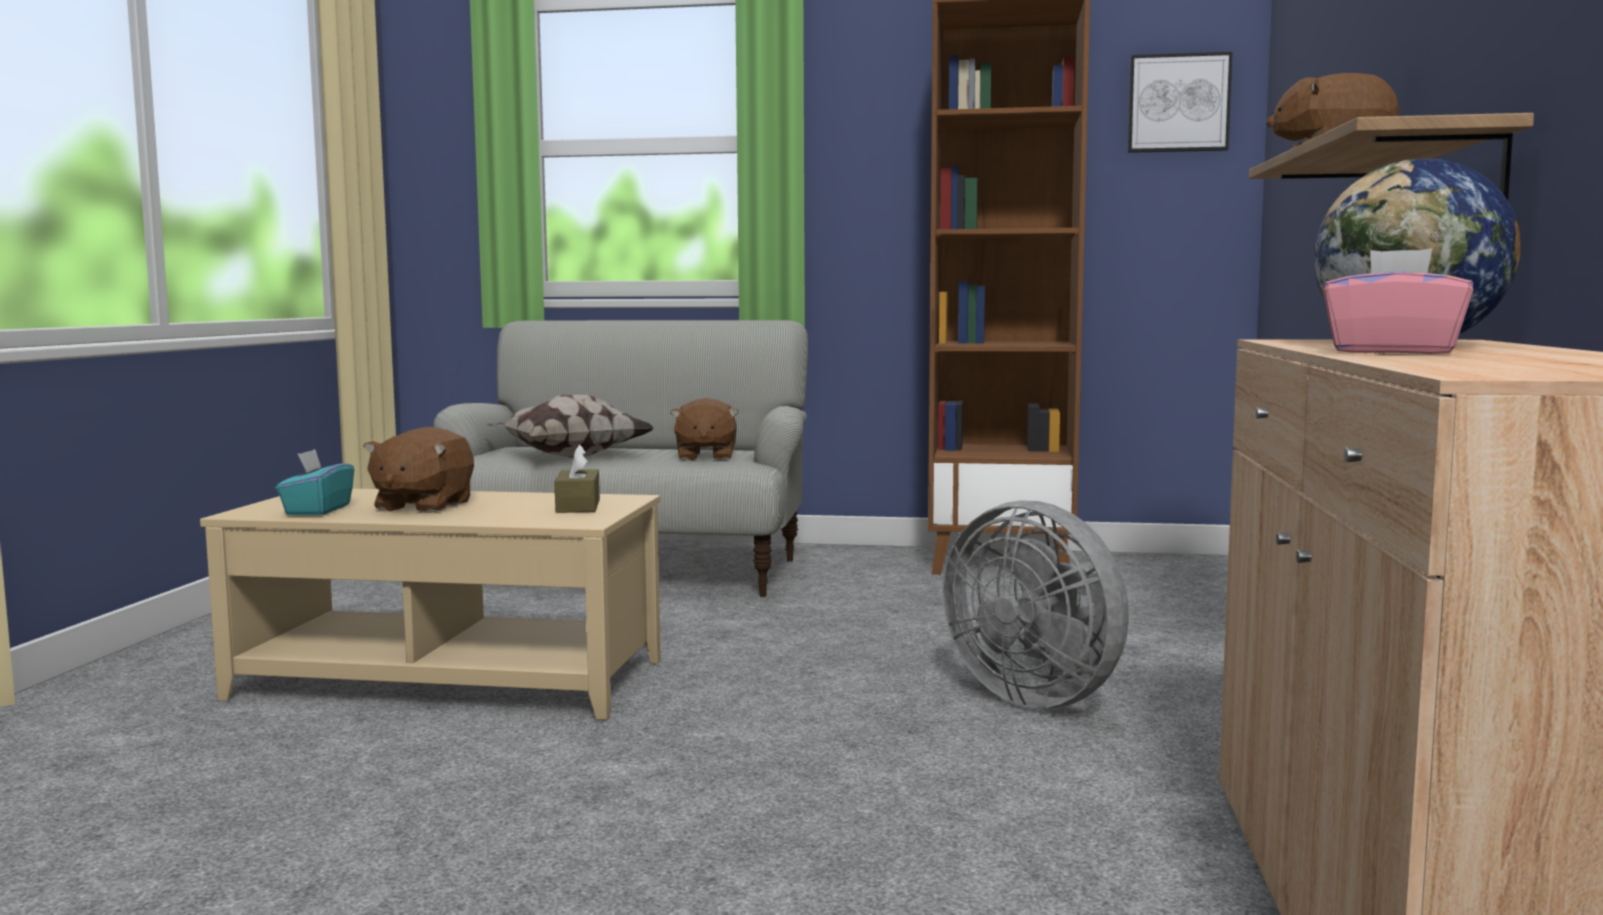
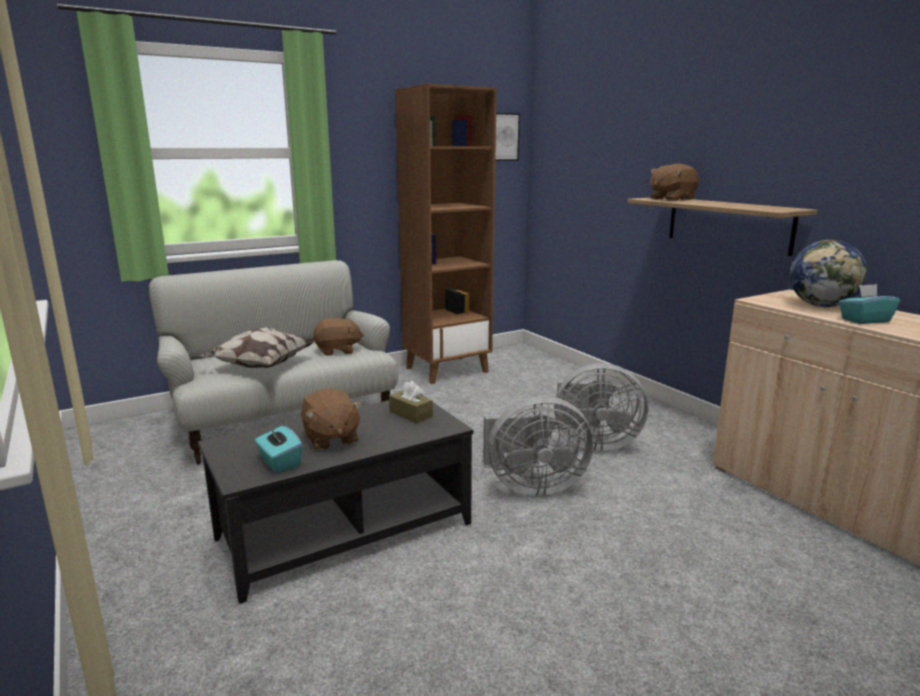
camera: 40 degrees left, 10 degrees up
beige coffee table [200,489,661,720] -> black coffee table [198,394,473,604]
brown plush toy [670,398,739,461] -> brown plush toy turned 60 degrees counterclockwise [313,318,364,356]
pink tissue box [1323,248,1474,354] -> turquoise tissue box [839,284,900,324]
none -> grey fan [483,396,593,497]

